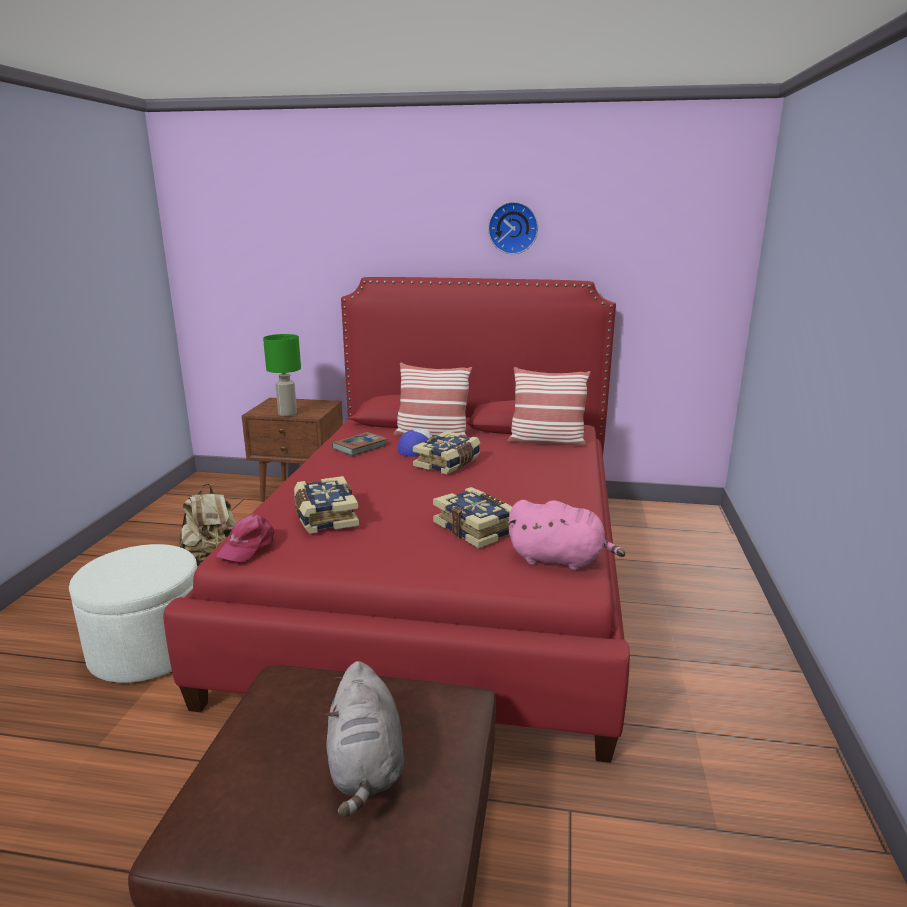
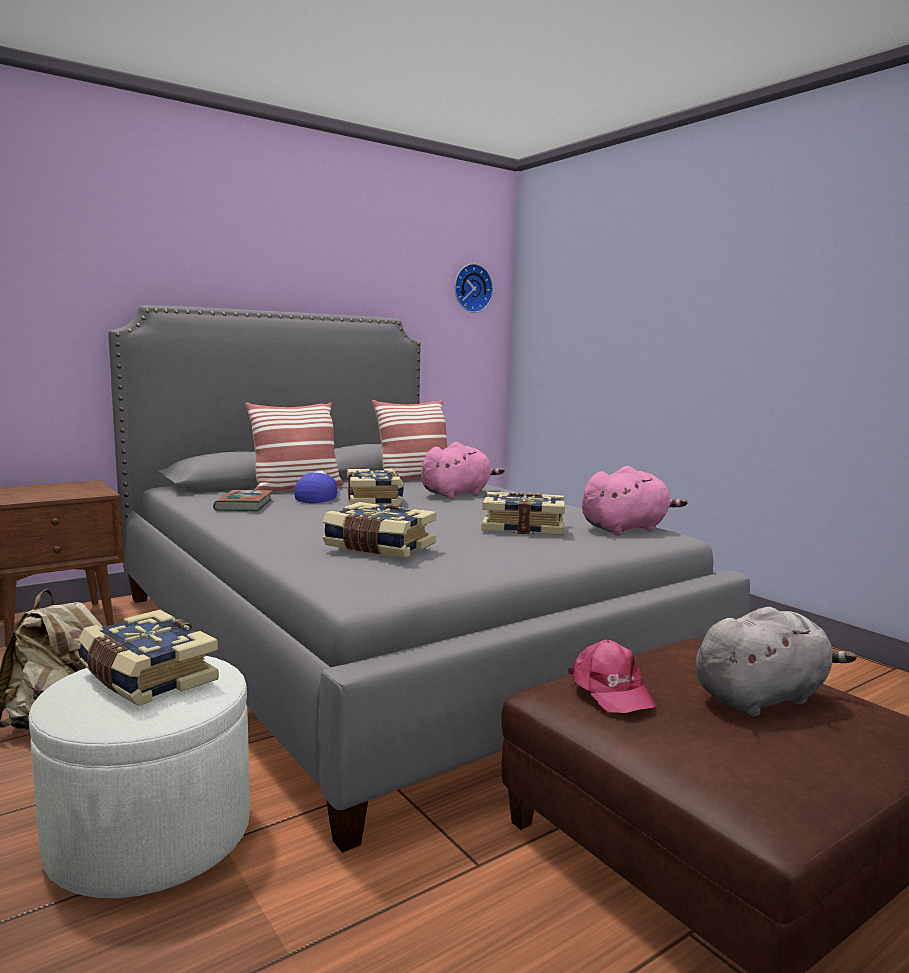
camera: 45 degrees left, 10 degrees down
red bed [163,277,630,763] -> grey bed [108,305,750,853]
pink cap [216,514,274,562] -> pink cap moved to [568,639,657,713]
green table lamp [263,334,301,416] -> none
grey plush toy [325,661,404,817] -> grey plush toy turned 60 degrees counterclockwise [696,607,857,717]
wall clock [488,202,538,254] -> wall clock moved to [455,264,493,313]
none -> book [78,610,219,706]
none -> pink plush toy [421,442,504,498]

